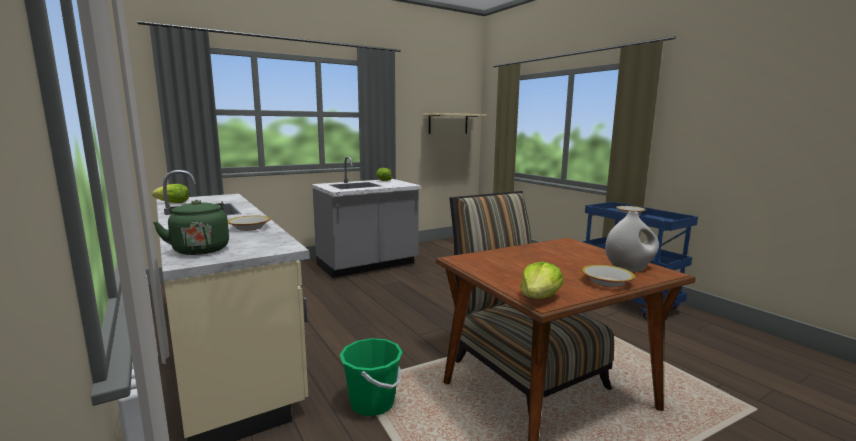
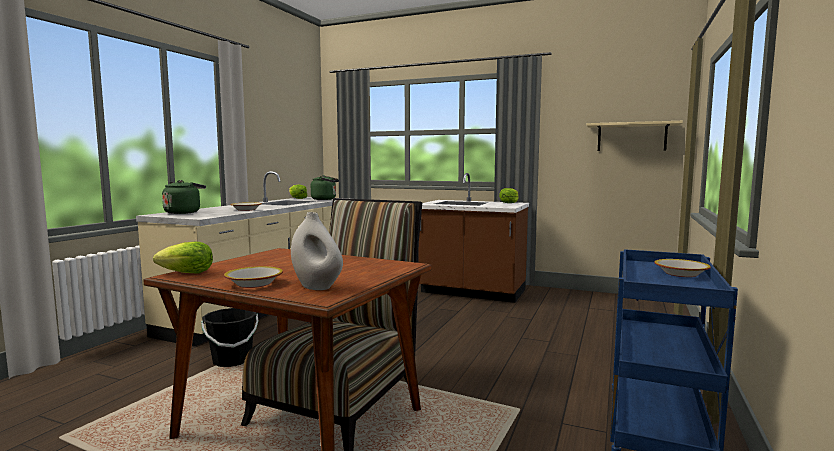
camera: 55 degrees right, 5 degrees down
grey counter [311,156,421,278] -> brown counter [418,173,529,303]
green bucket [340,338,403,416] -> black bucket [201,308,258,367]
none -> green kettle [311,175,339,200]

